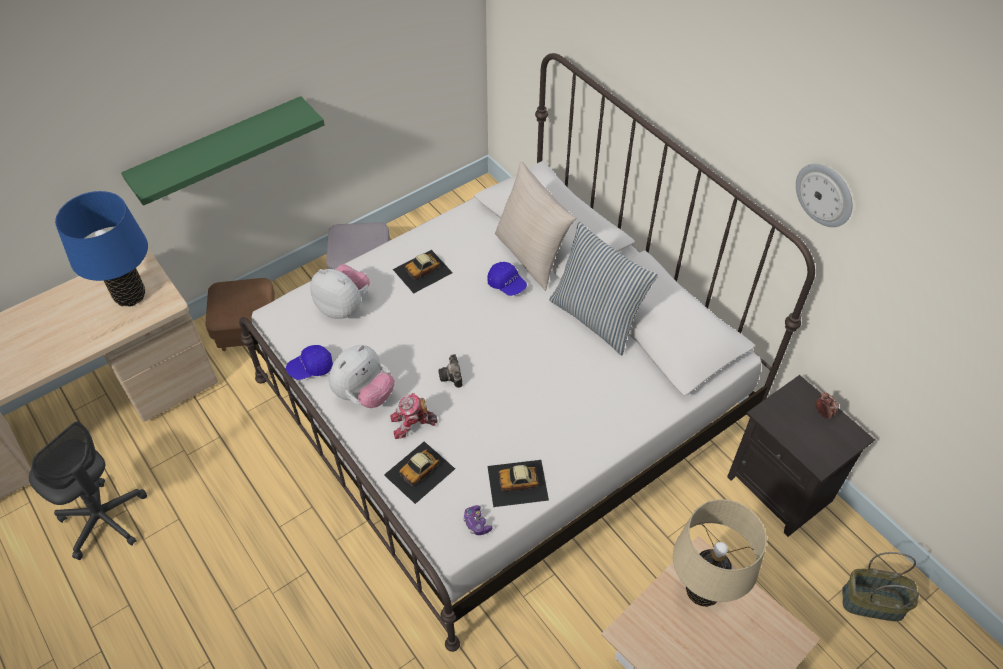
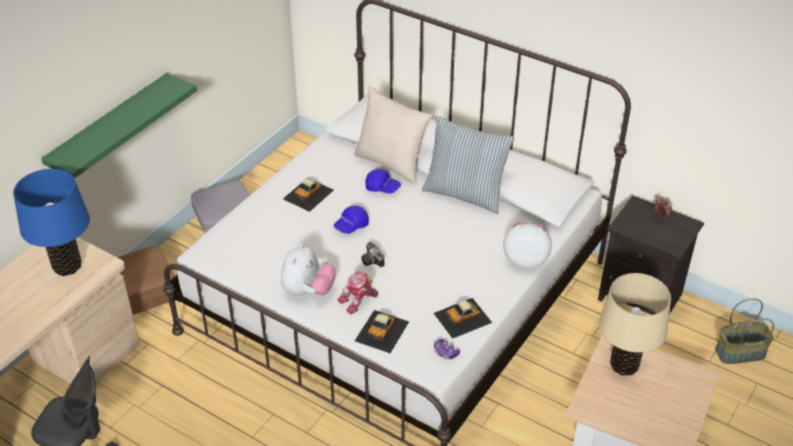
camera: 20 degrees left, 10 degrees down
blue cap [286,345,333,380] -> blue cap moved to [334,206,369,234]
plush toy [310,264,370,319] -> plush toy moved to [503,222,552,268]
wall clock [796,164,852,227] -> none

